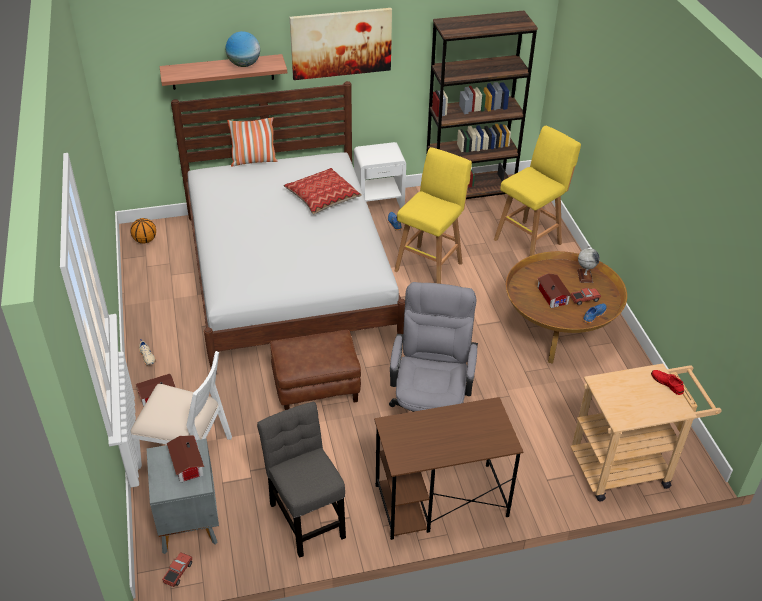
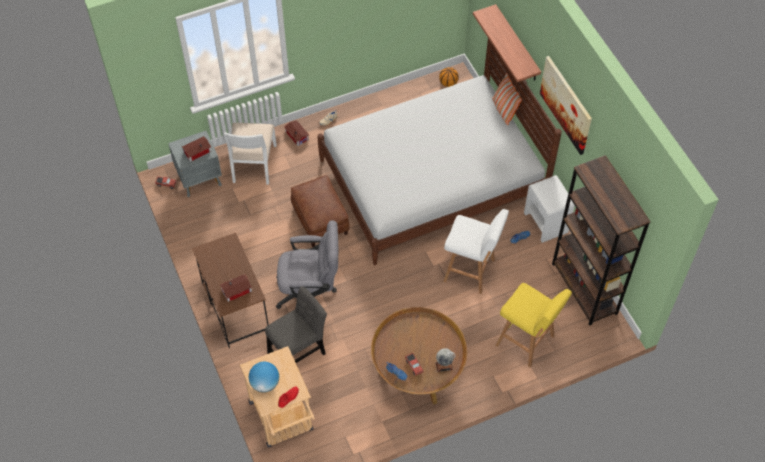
camera: 80 degrees right, 15 degrees up
globe [225,31,260,67] -> globe moved to [249,362,279,393]
grey chair [257,402,346,558] -> grey chair moved to [265,286,327,363]
pillow [283,168,362,215] -> none
yellow stool [395,147,472,284] -> white stool [443,209,509,294]
toy house [537,273,572,308] -> toy house moved to [220,274,252,302]

